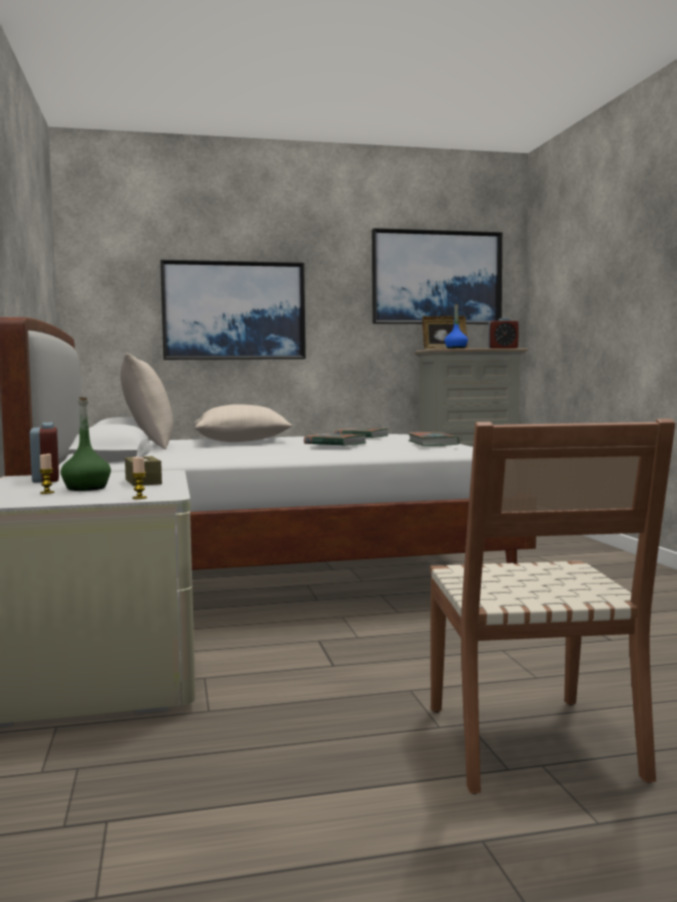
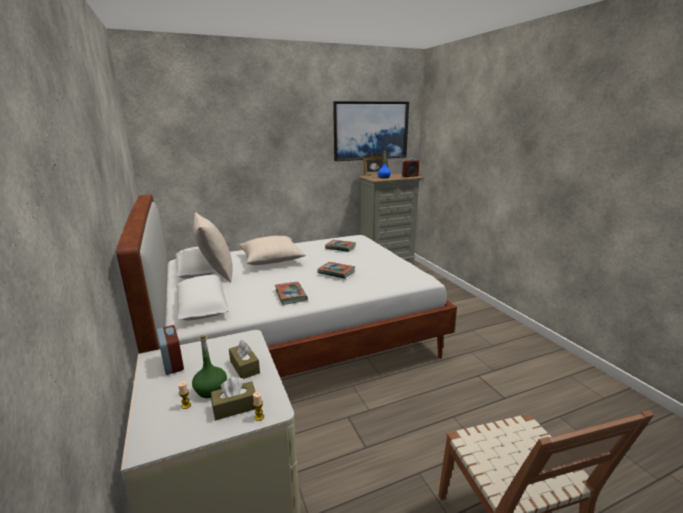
camera: 10 degrees left, 15 degrees up
picture [160,260,306,360] -> none
book [408,432,460,446] -> book moved to [275,282,308,305]
none -> brown tissue box [211,377,256,421]

